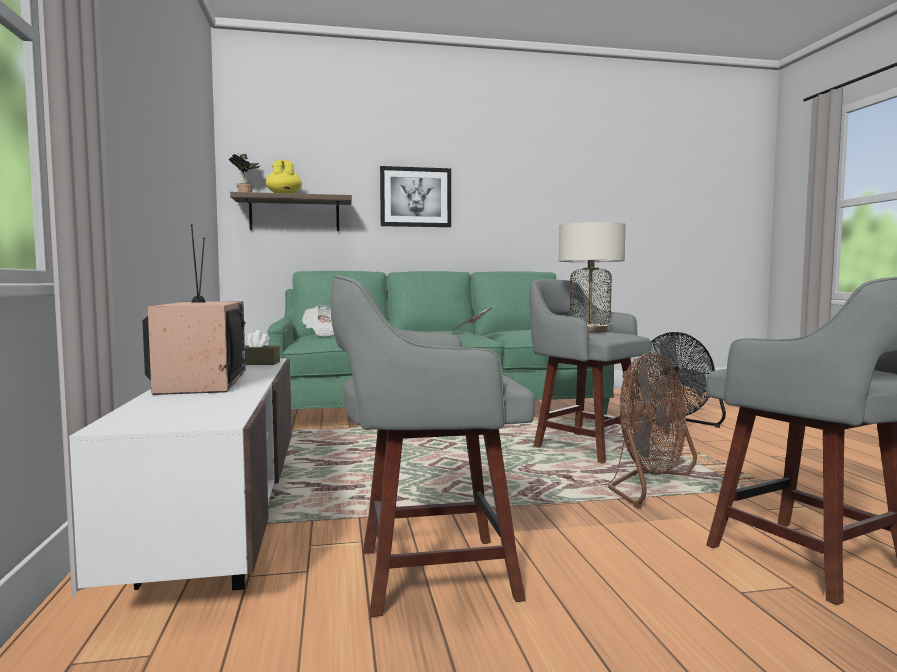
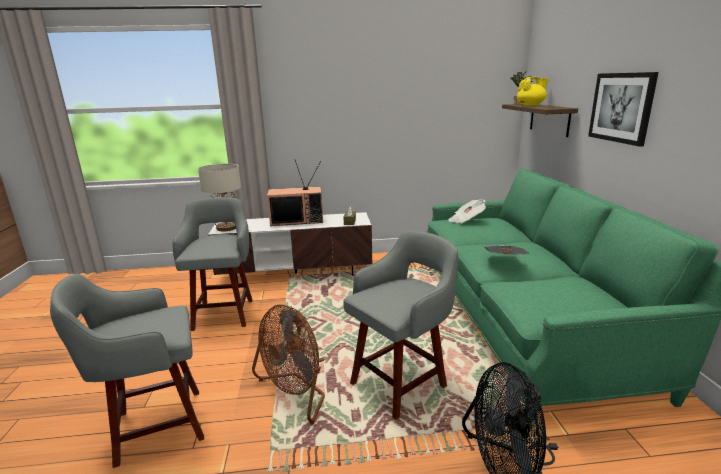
camera: 95 degrees right, 15 degrees up
table lamp [559,222,626,333] -> table lamp moved to [198,164,241,231]

